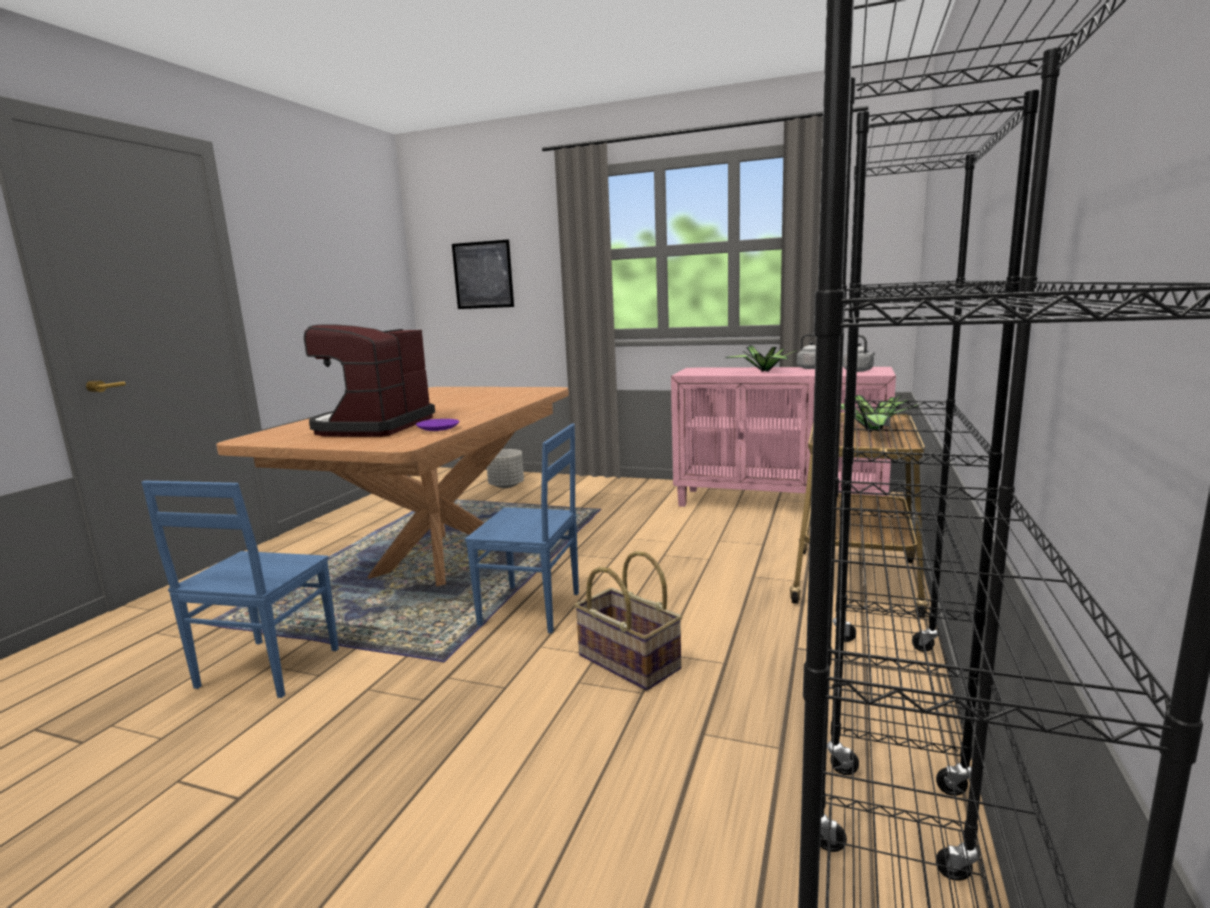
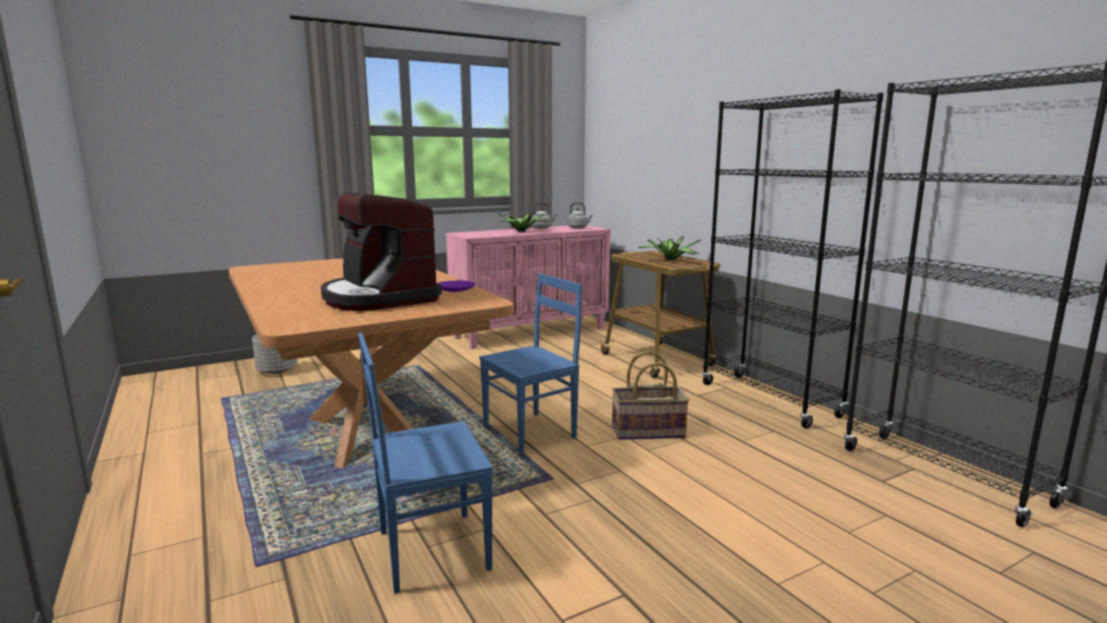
camera: 50 degrees left, 0 degrees up
blue chair [141,481,339,698] -> blue chair turned 105 degrees clockwise [358,332,493,594]
picture [452,240,514,309] -> none

